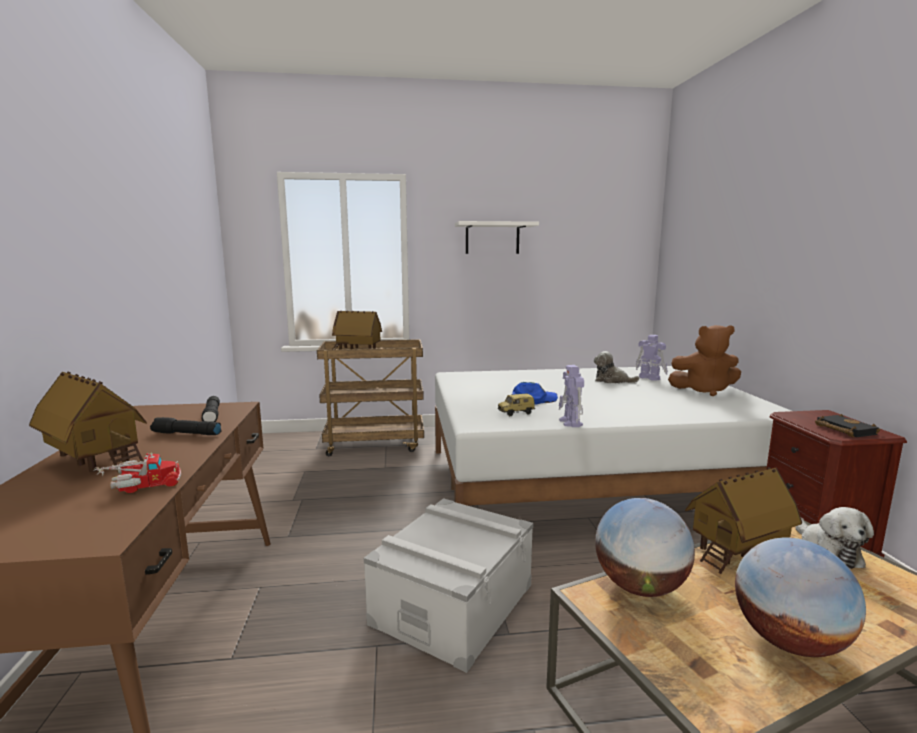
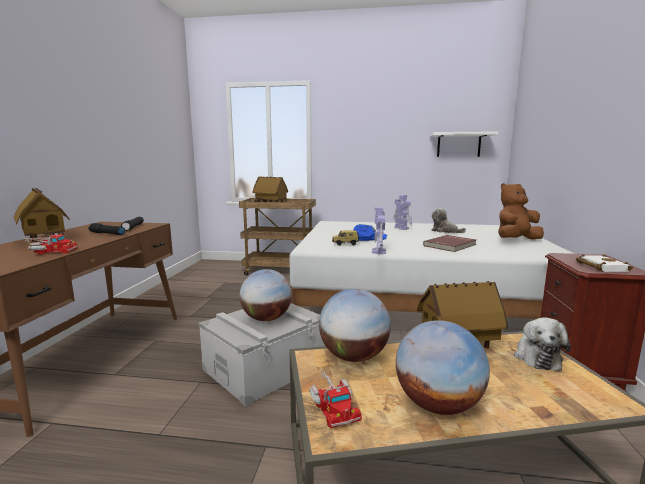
camera: 15 degrees right, 0 degrees up
white shelf [455,221,539,254] -> white shelf moved to [430,131,498,157]
toy robot [635,335,668,381] -> toy robot moved to [393,195,412,230]
brown plush toy [668,325,741,396] -> brown plush toy turned 135 degrees clockwise [498,183,544,240]
black book [815,414,880,438] -> white book [576,254,633,272]
none -> globe [240,269,292,321]
none -> toy truck [309,369,362,428]
none -> red book [423,235,476,252]

